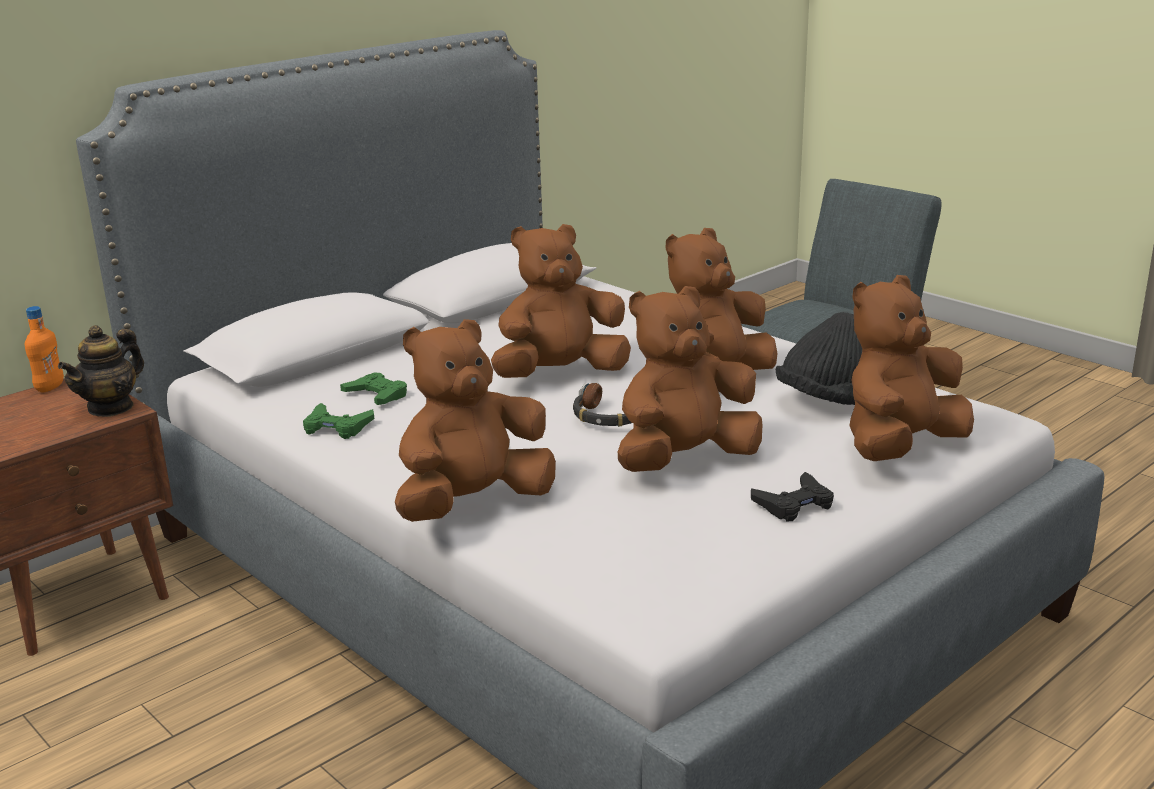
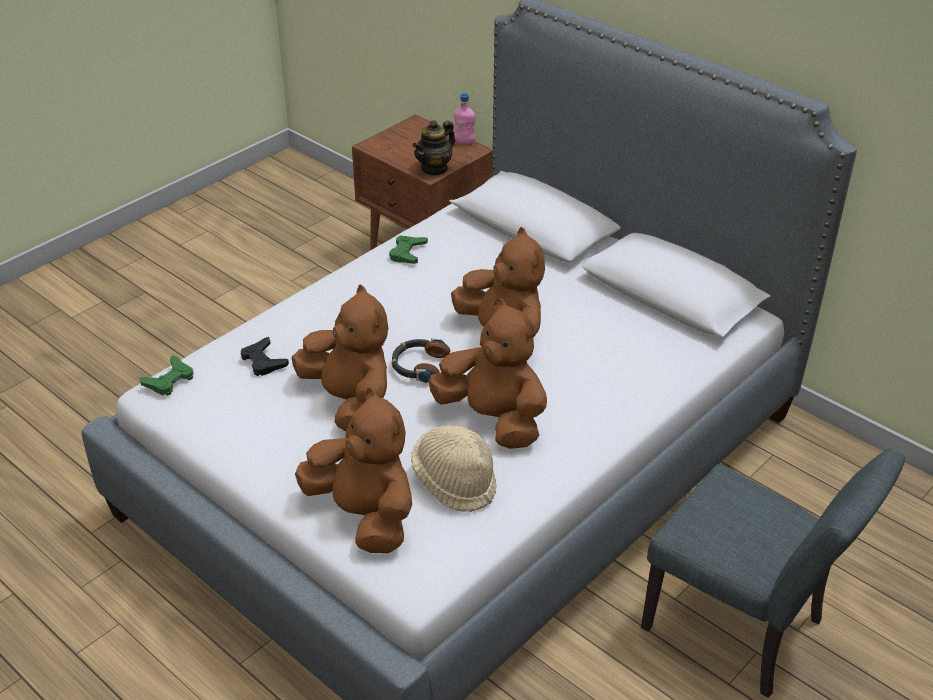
camera: 85 degrees right, 15 degrees up
orange bottle [25,306,64,393] -> pink bottle [454,93,475,145]
teapot [58,325,144,417] -> teapot turned 75 degrees counterclockwise [412,120,455,176]
green game controller [340,372,407,405] -> green game controller moved to [139,355,193,396]
brown plush toy [395,319,556,522] -> none
black game controller [751,472,834,522] -> black game controller moved to [241,337,289,376]
black hat [776,312,862,405] -> beige hat [411,425,497,512]

